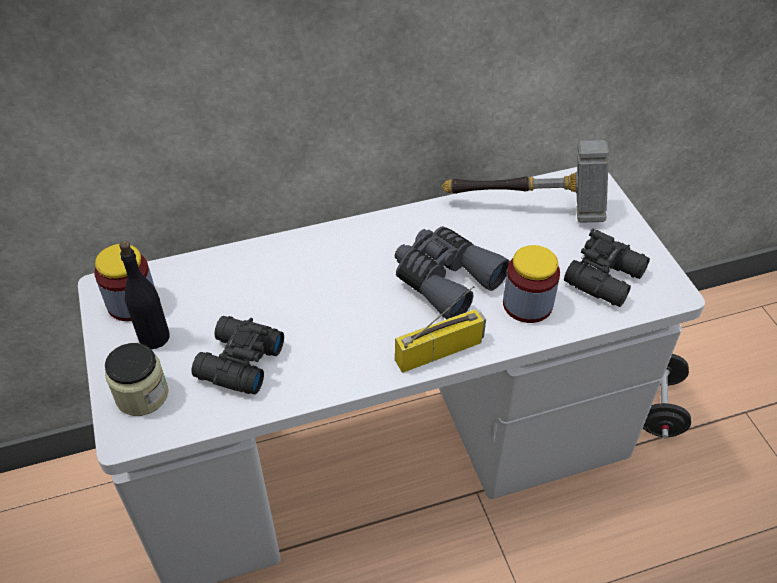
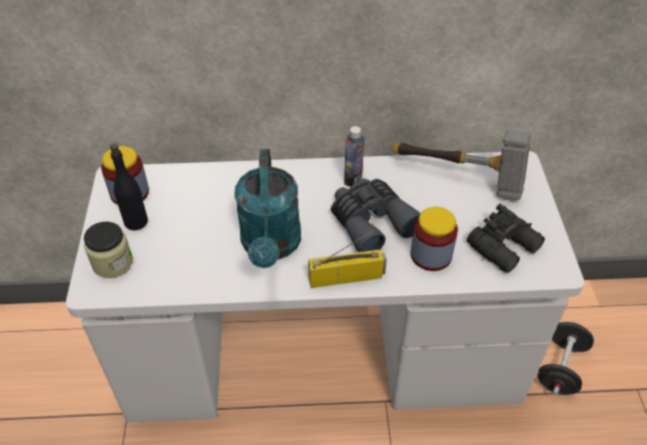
camera: 15 degrees right, 0 degrees up
black binoculars [191,316,284,394] -> none
none -> turquoise watering can [234,149,301,268]
none -> bottle [344,126,364,187]

